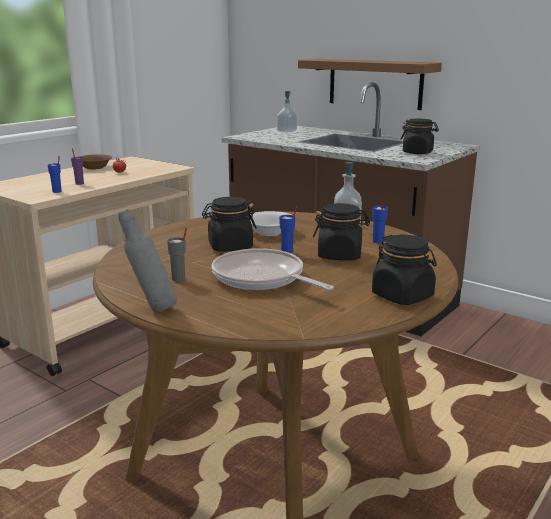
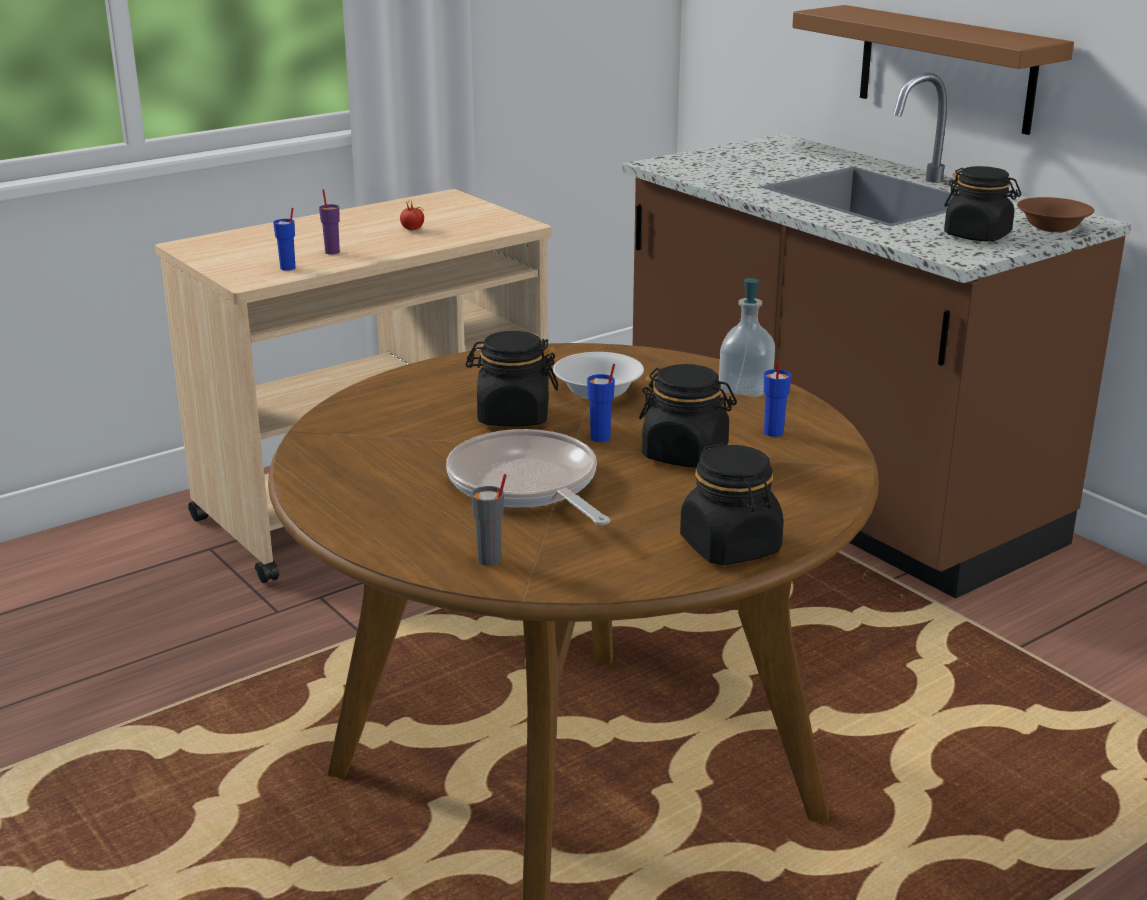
camera: 15 degrees right, 5 degrees up
brown bowl [79,154,112,170] -> brown bowl moved to [1017,197,1094,232]
grey bottle [118,209,177,312] -> none
grey cup [167,227,187,282] -> grey cup moved to [471,474,507,566]
soap dispenser [277,91,297,132] -> none

